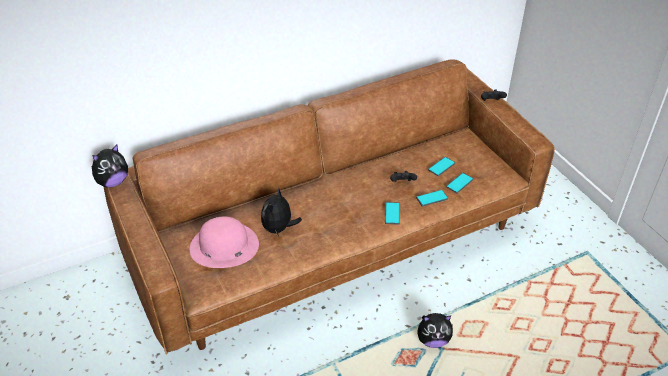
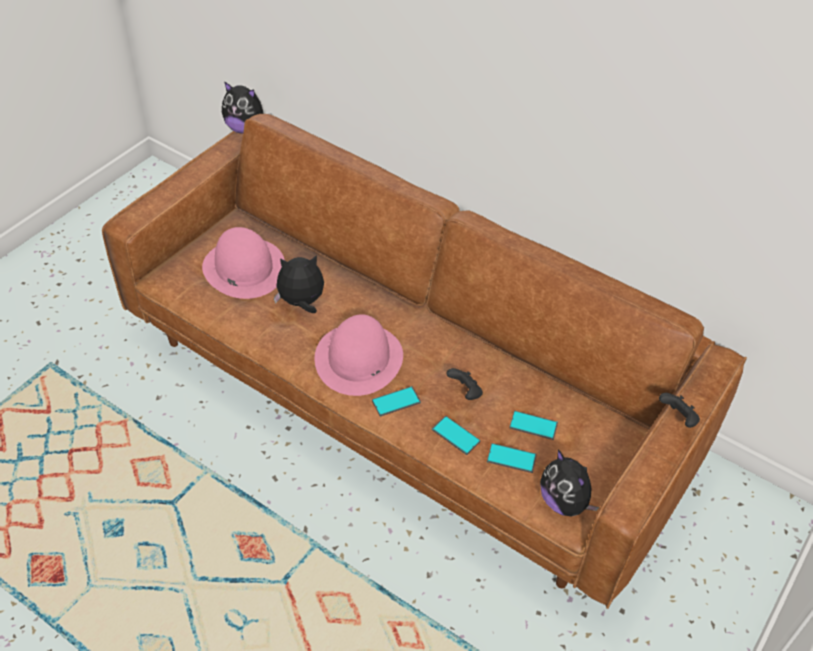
camera: 60 degrees right, 5 degrees up
plush toy [417,313,454,348] -> plush toy moved to [540,449,599,516]
none -> pink hat [315,315,403,396]

